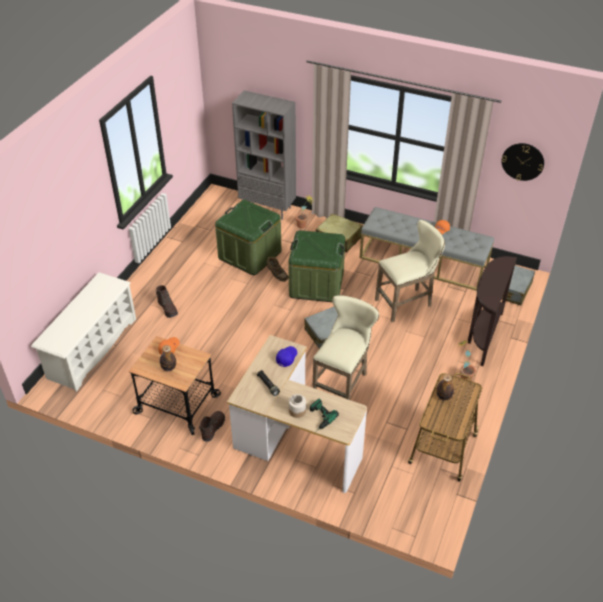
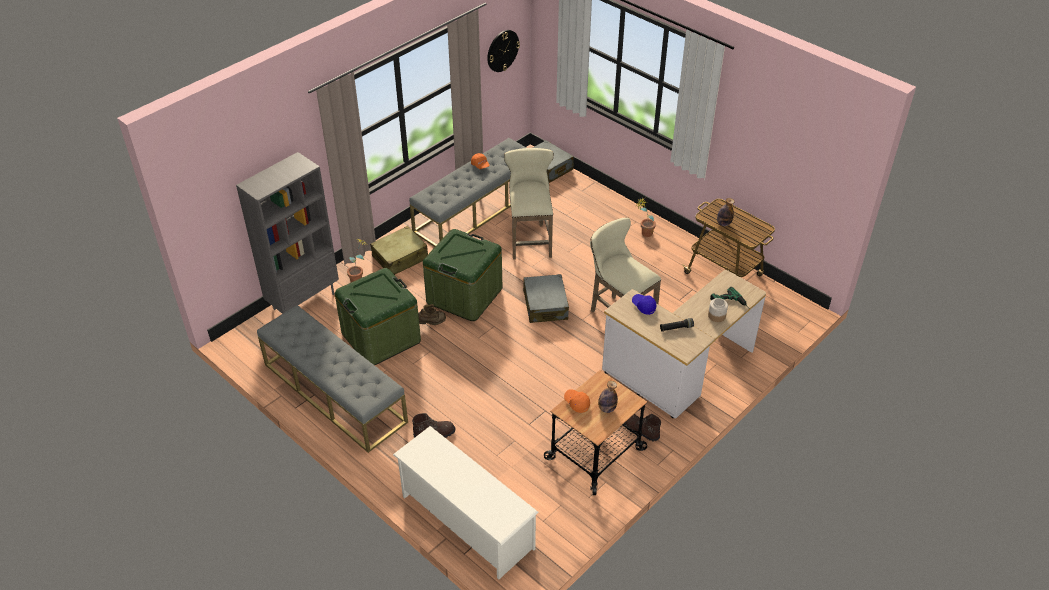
camera: 70 degrees left, 0 degrees up
brown console table [468,256,517,366] -> none
none -> grey bench [257,305,408,453]

